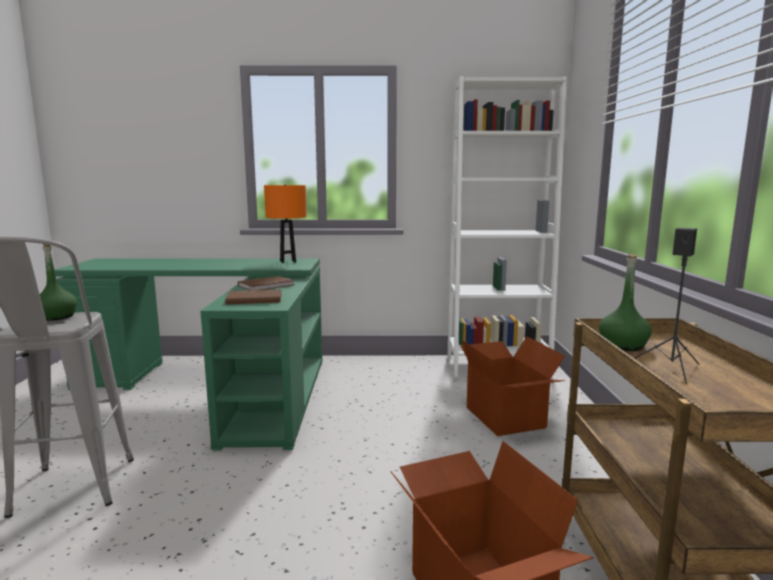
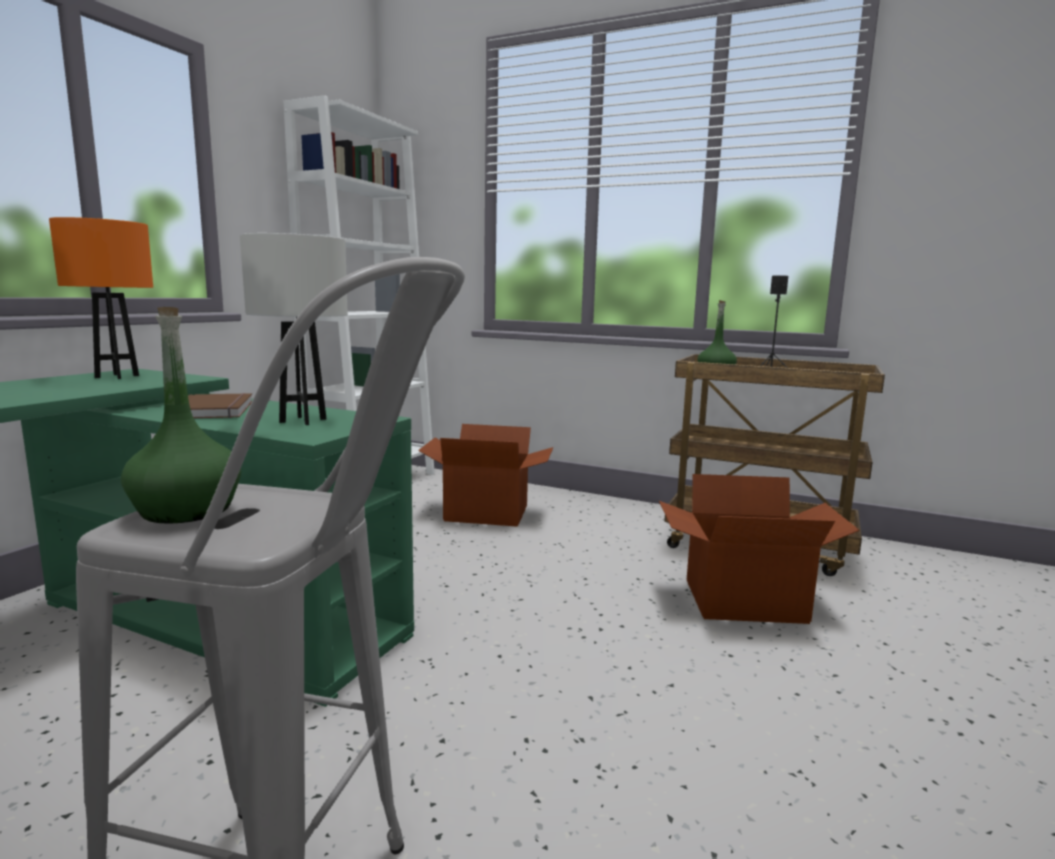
camera: 65 degrees left, 0 degrees up
brown book [225,289,282,305] -> white table lamp [240,233,348,425]

